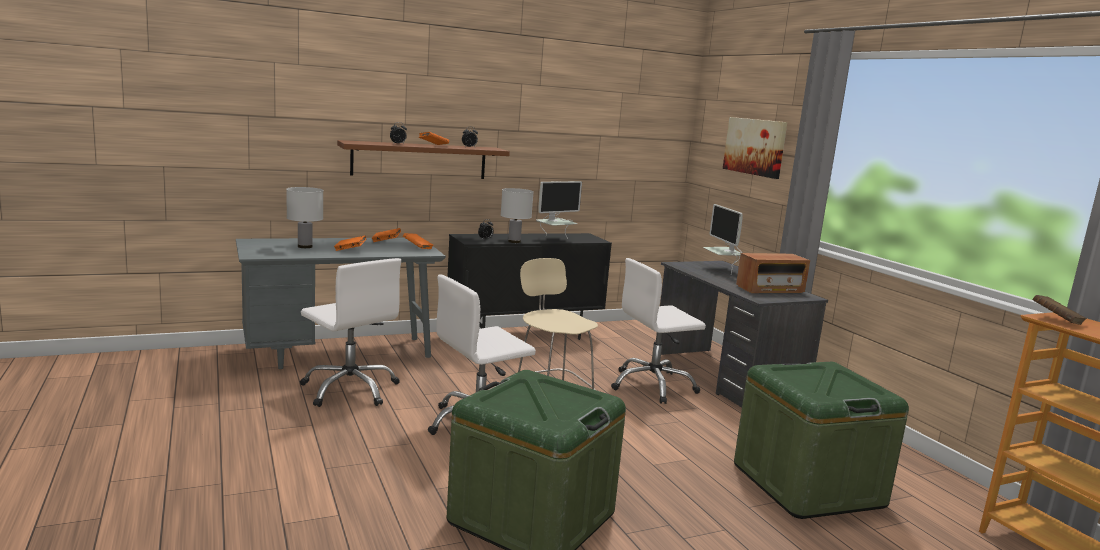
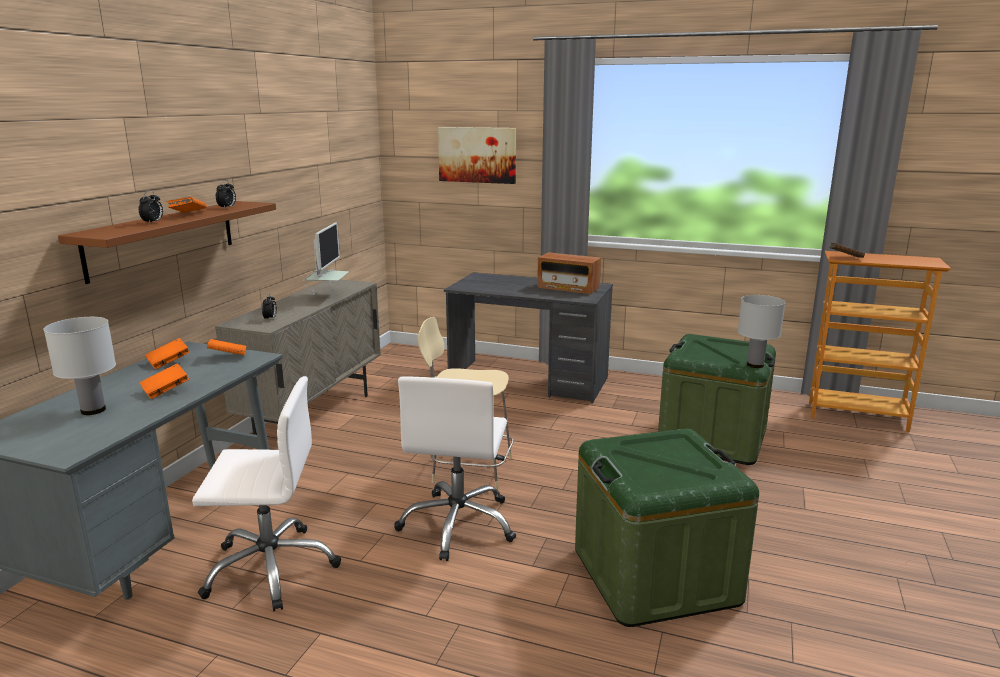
camera: 45 degrees left, 5 degrees up
black cabinet [447,233,612,340] -> beige cabinet [215,280,381,435]
white table lamp [501,188,534,243] -> white table lamp moved to [738,295,786,368]
white office chair [611,258,706,404] -> none
monitor [703,204,743,274] -> none
radio [736,253,810,293] -> radio turned 90 degrees clockwise [537,252,601,294]

